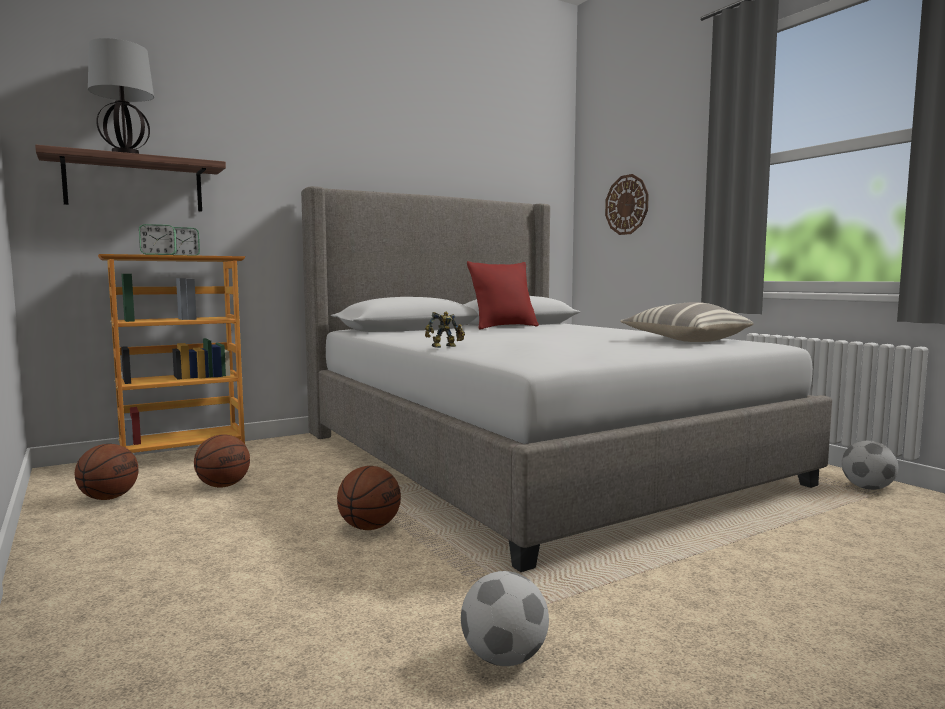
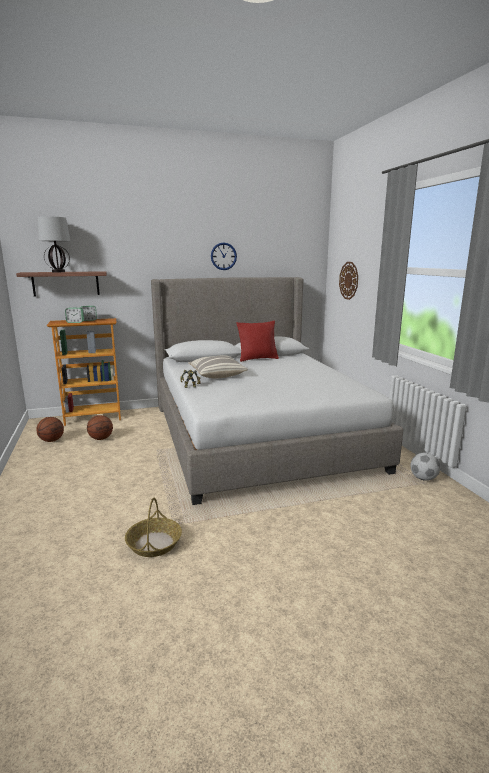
camera: 15 degrees right, 10 degrees up
basketball [337,466,401,530] -> none
football [461,571,549,666] -> basket [125,498,182,557]
pillow [620,302,754,342] -> pillow moved to [189,355,248,379]
none -> wall clock [211,242,237,270]

